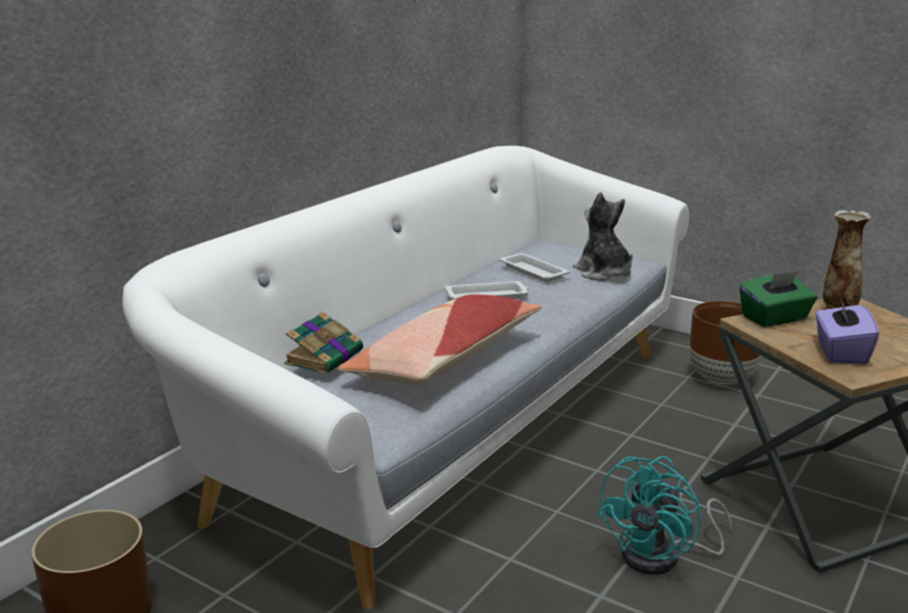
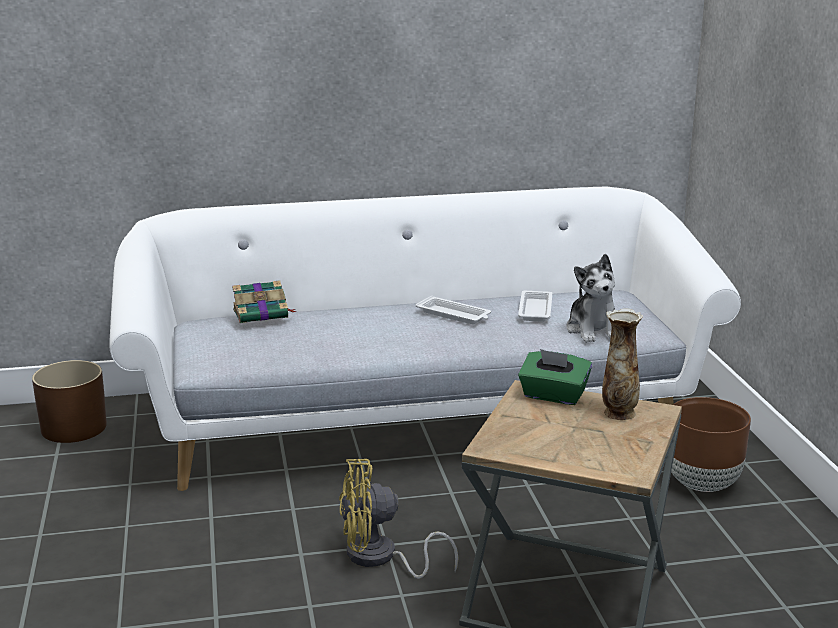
camera: 45 degrees right, 0 degrees up
pillow [338,294,542,385] -> none
plush toy [573,192,633,281] -> plush toy turned 150 degrees clockwise [566,254,615,343]
turquoise fan [597,456,732,575] -> yellow fan [339,459,459,579]
purple tissue box [815,297,879,365] -> none

